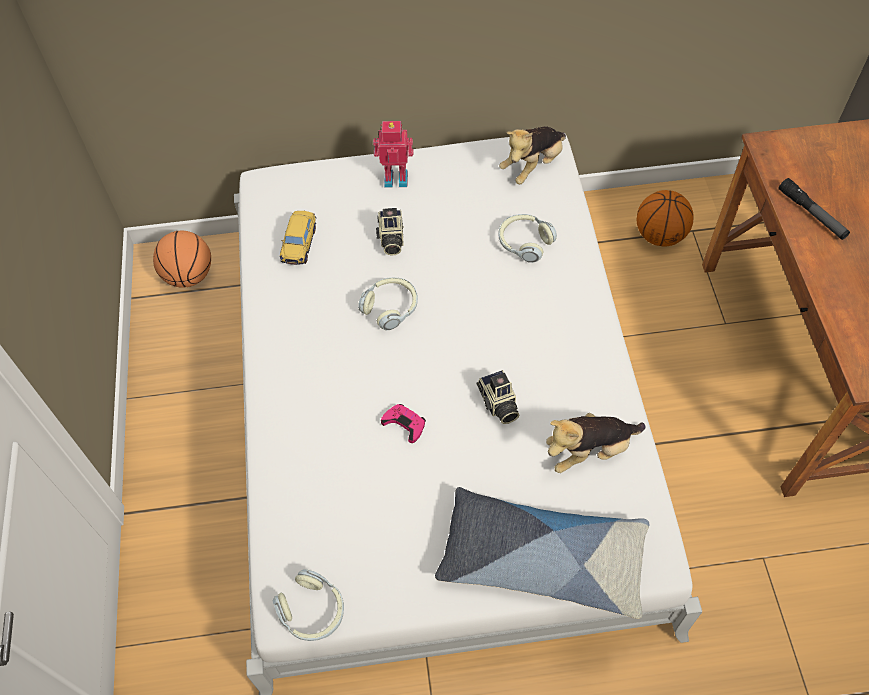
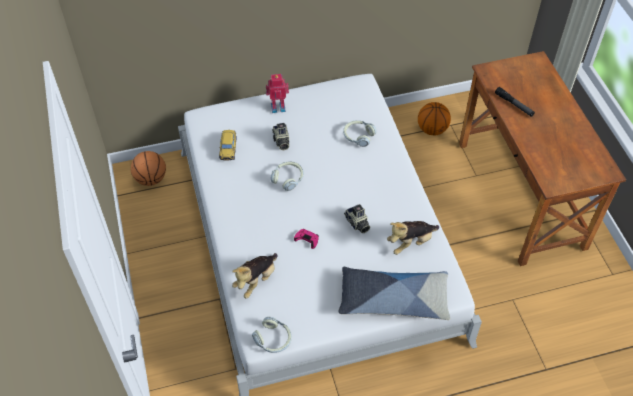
camera: 10 degrees left, 5 degrees down
plush toy [499,126,566,184] -> plush toy moved to [232,253,278,299]

